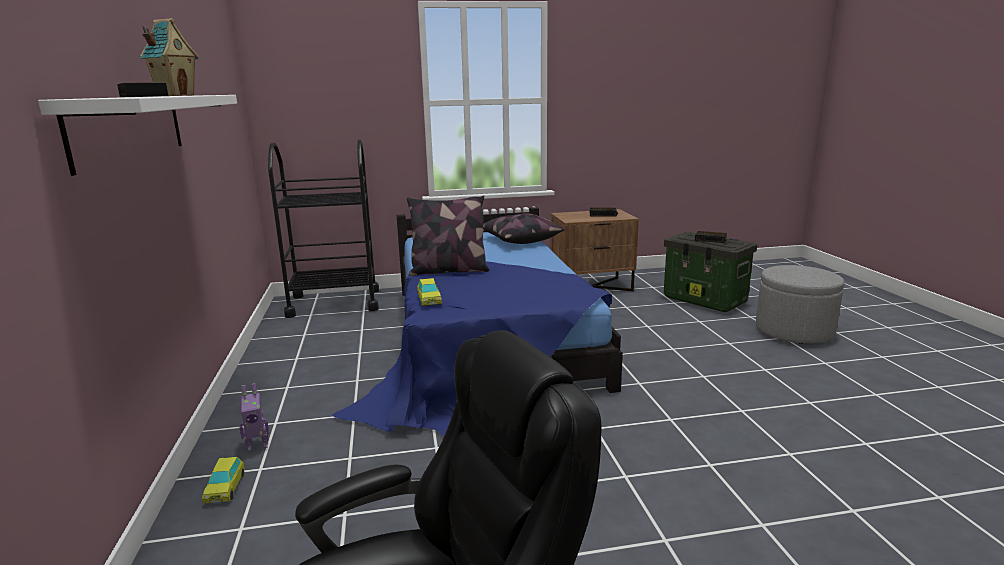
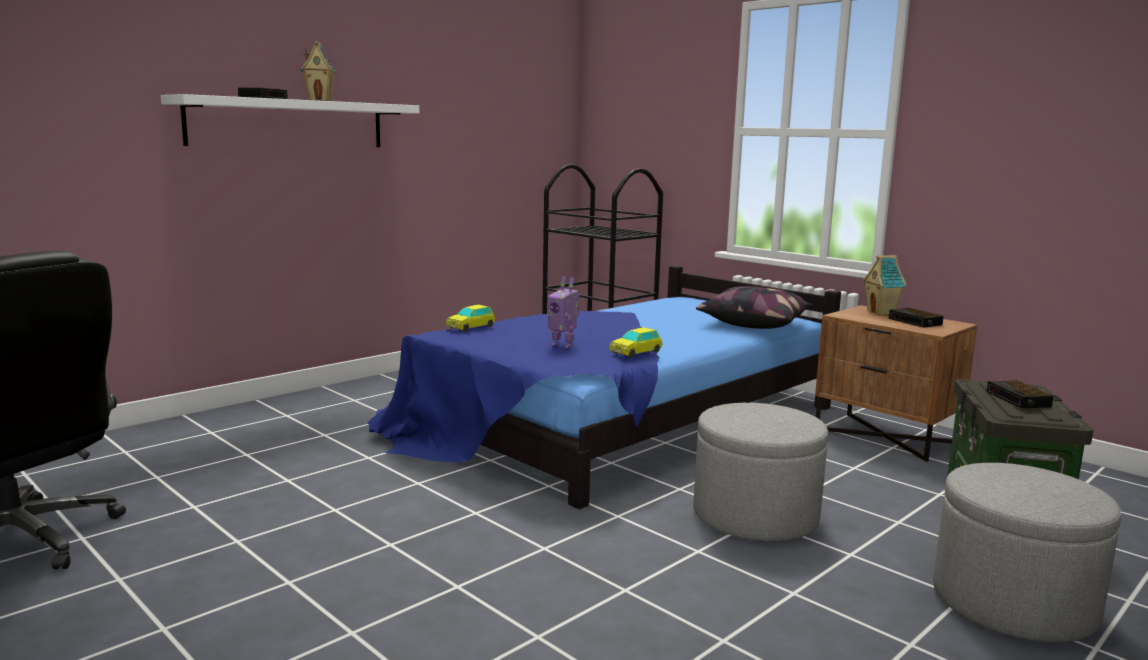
camera: 55 degrees right, 5 degrees down
toy car [202,457,245,503] -> toy car moved to [610,327,662,358]
toy robot [240,383,269,451] -> toy robot moved to [548,276,580,348]
pillow [407,195,489,276] -> none
none -> grey ottoman [693,403,828,541]
none -> toy house [862,255,907,315]

